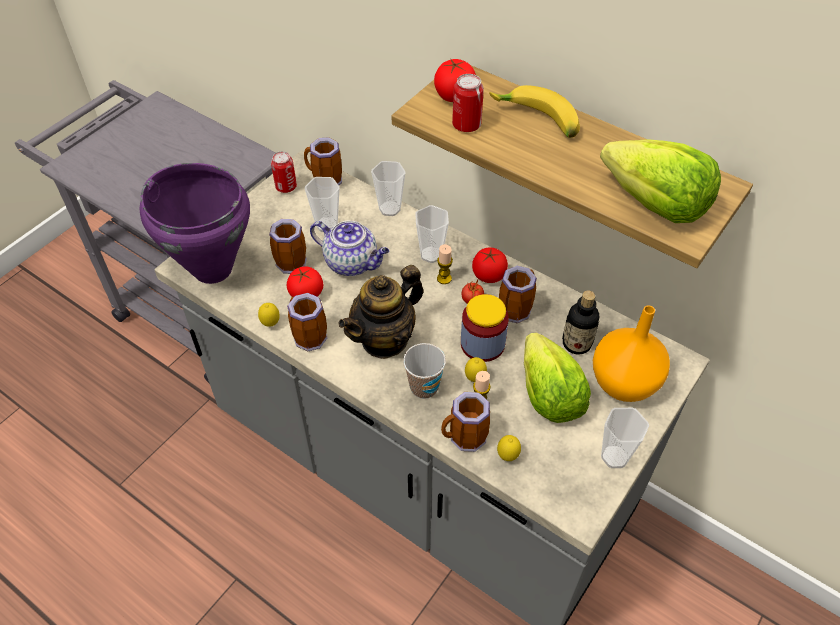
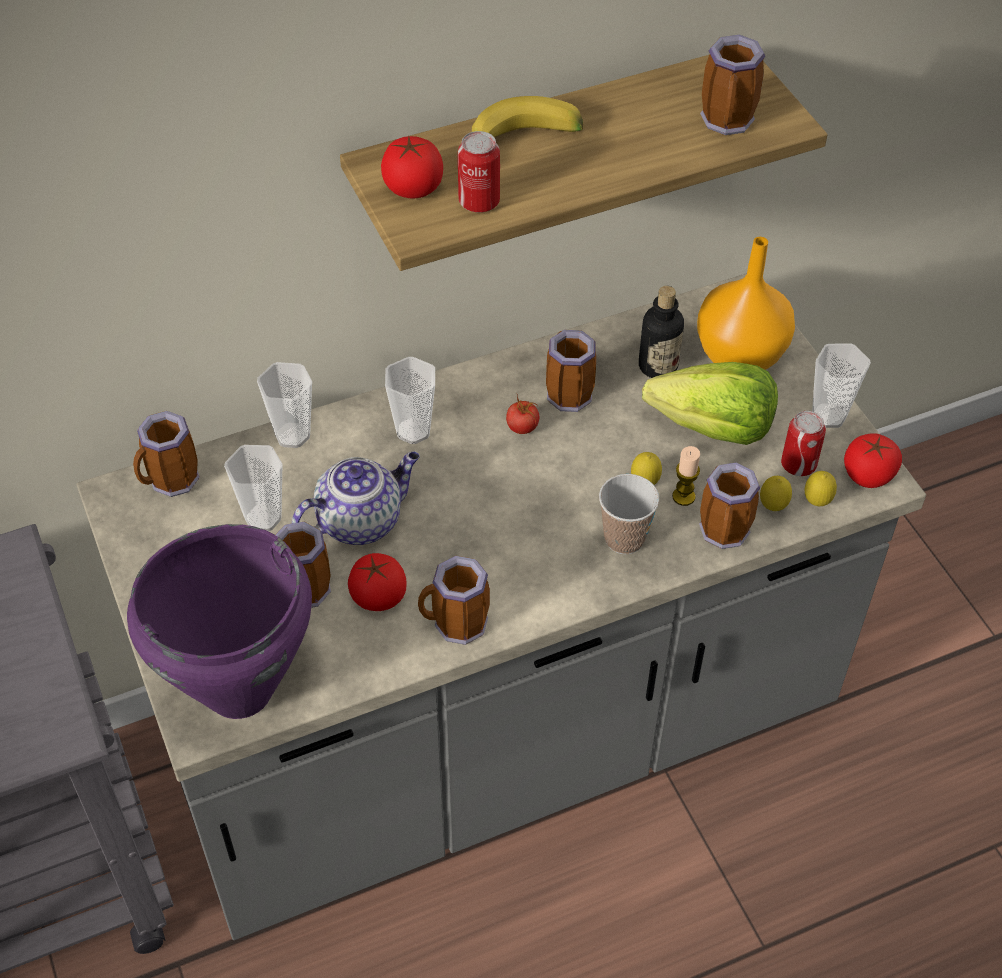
camera: 60 degrees left, 0 degrees up
lemon [258,303,280,327] -> lemon moved to [805,471,837,506]
can [271,151,297,193] -> can moved to [781,411,826,476]
teapot [338,265,424,359] -> none
candle [437,244,453,284] -> none
jar [461,294,509,362] -> none
tomato [472,247,508,283] -> tomato moved to [844,433,902,488]
lettuce [600,139,721,223] -> mug [700,35,765,135]

